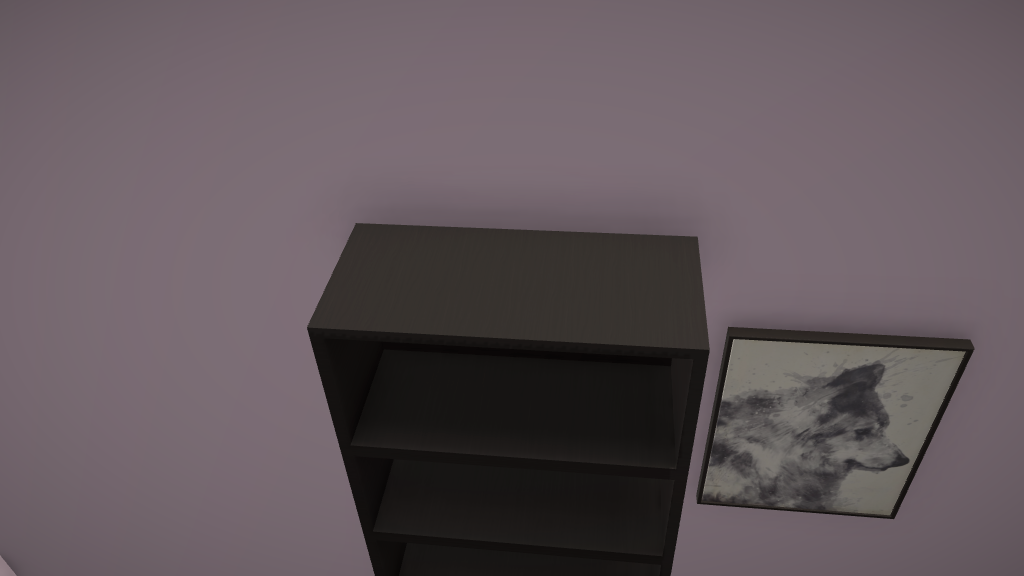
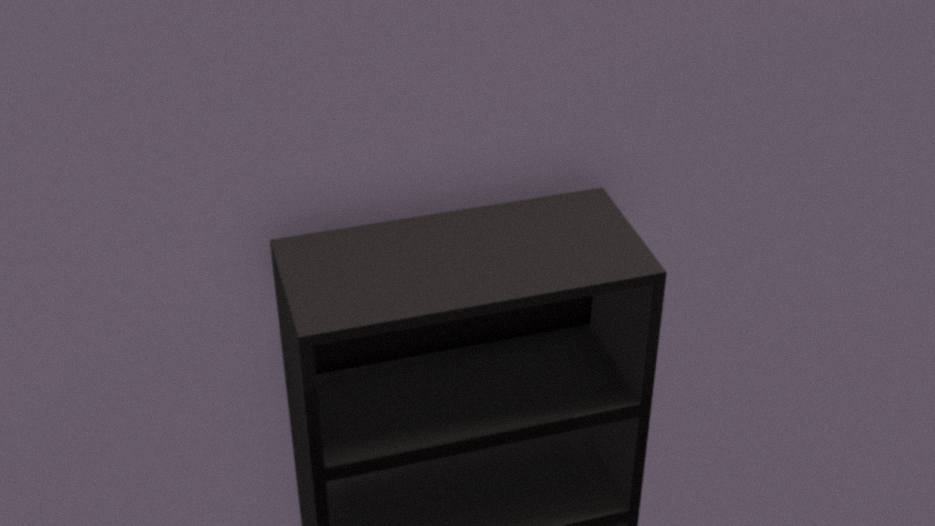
camera: 25 degrees left, 5 degrees down
picture [696,327,974,519] -> none

